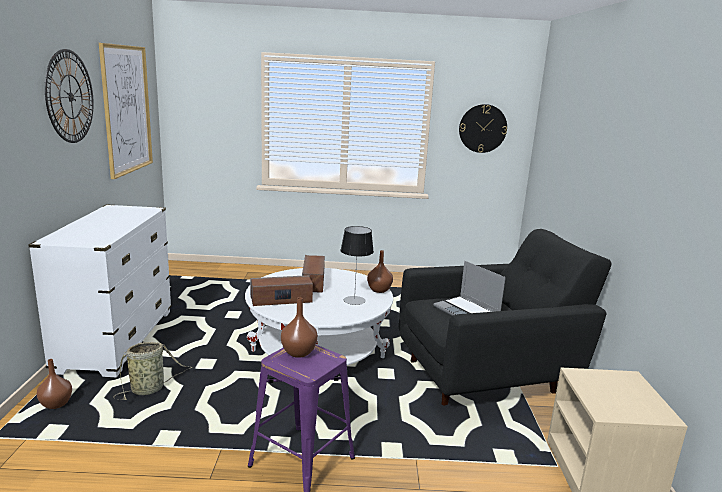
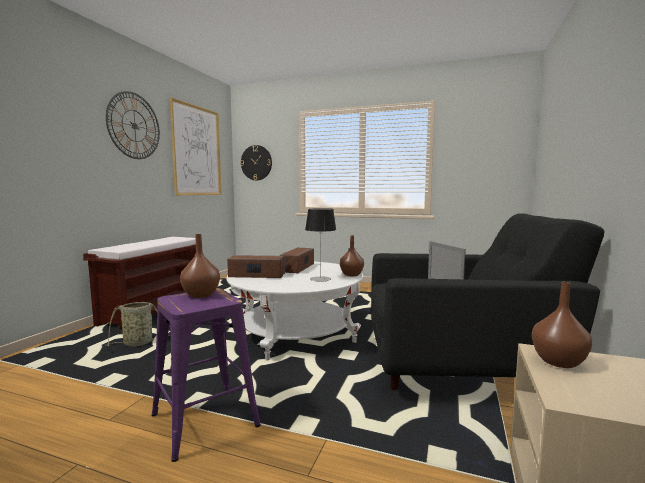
camera: 20 degrees right, 10 degrees down
white dresser [28,204,172,377] -> brown bench [83,237,196,328]
brown vase [36,359,72,409] -> brown vase moved to [532,282,592,368]
wall clock [459,104,507,153] -> wall clock moved to [240,145,272,180]

